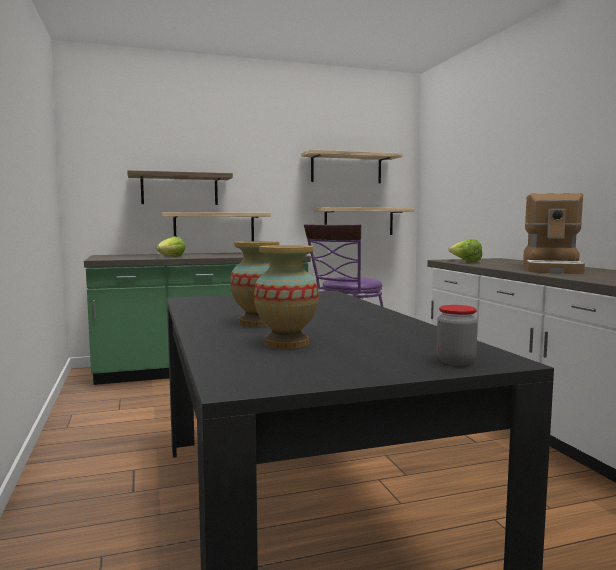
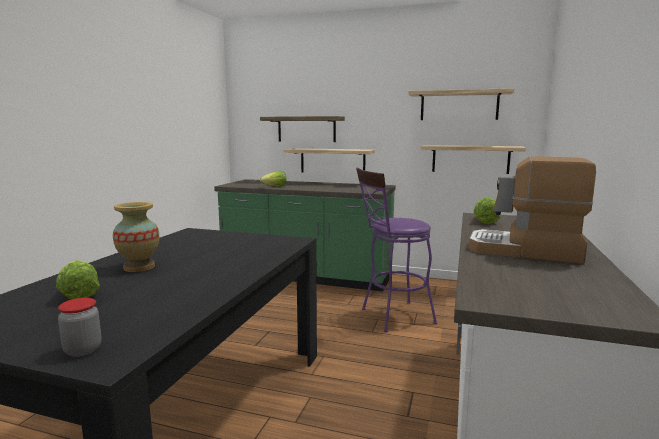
camera: 35 degrees right, 5 degrees up
vase [254,245,319,349] -> lettuce [56,260,100,300]
coffee machine [523,193,585,274] -> coffee machine turned 60 degrees clockwise [469,156,596,264]

